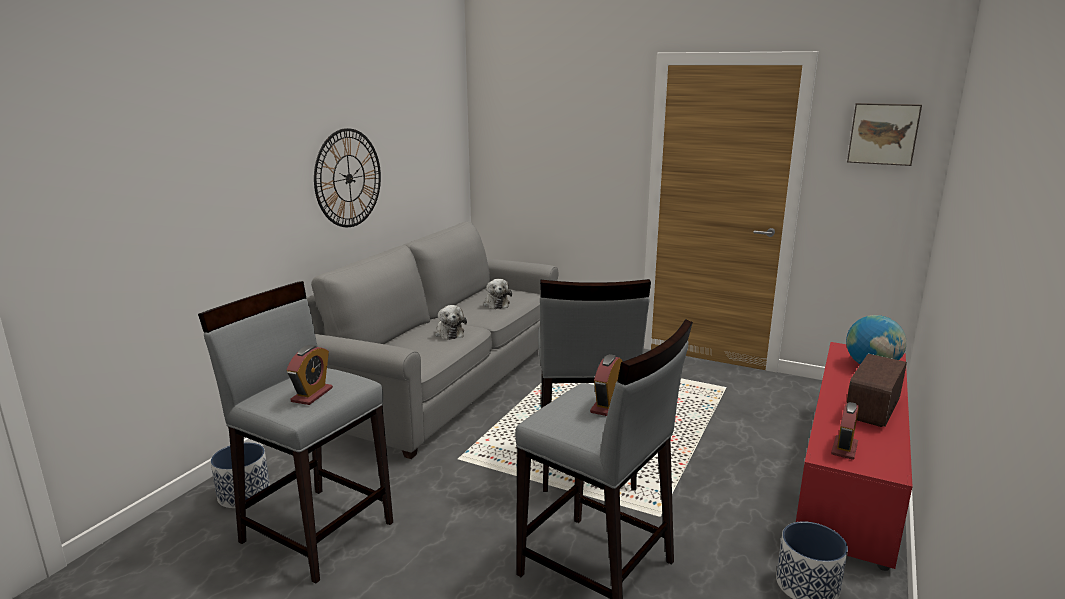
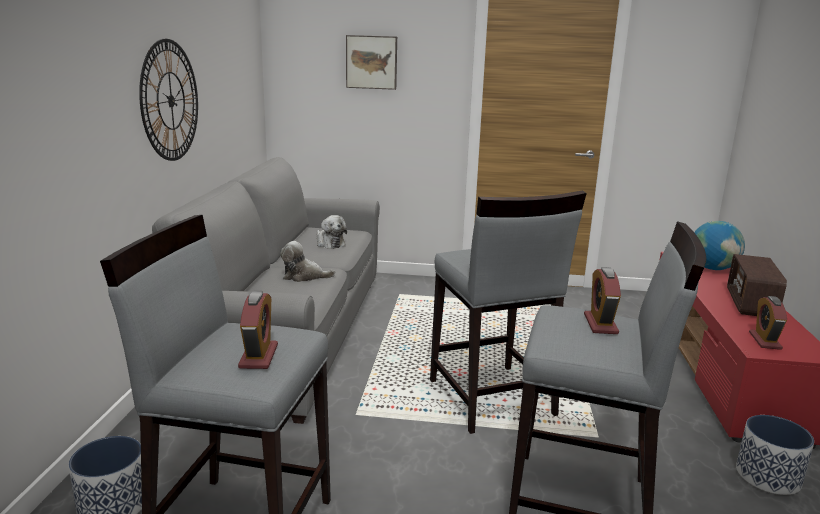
camera: 20 degrees left, 0 degrees up
plush toy [435,305,467,340] -> plush toy turned 135 degrees clockwise [280,241,335,282]
picture [847,103,922,166] -> picture moved to [346,35,397,90]

